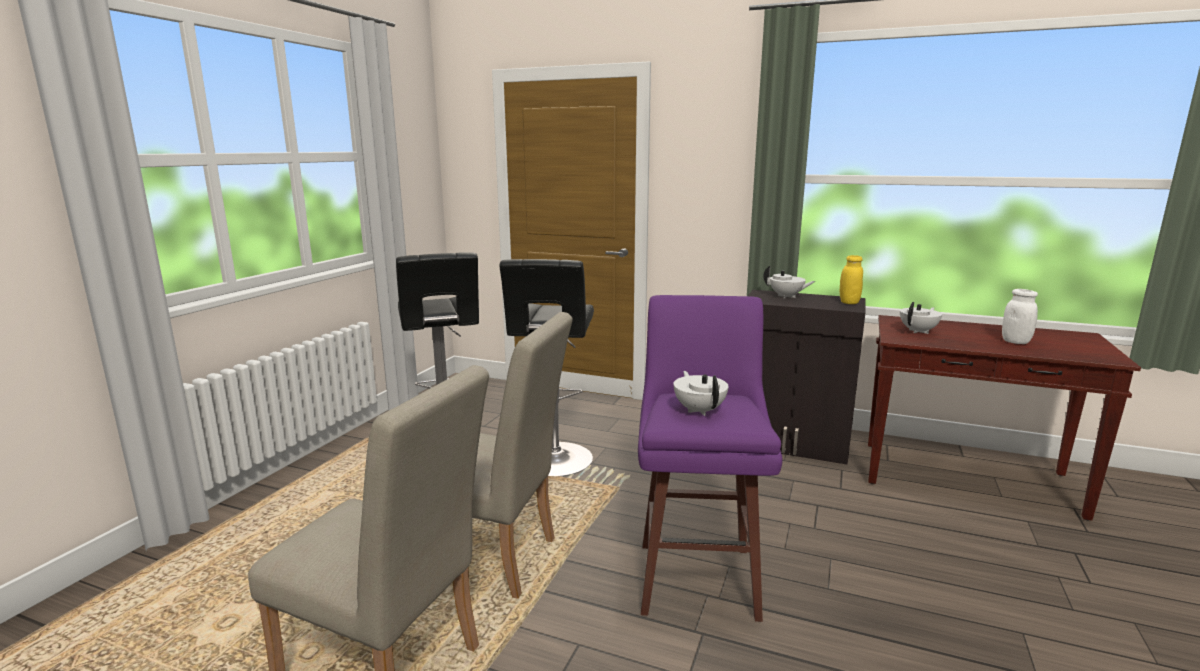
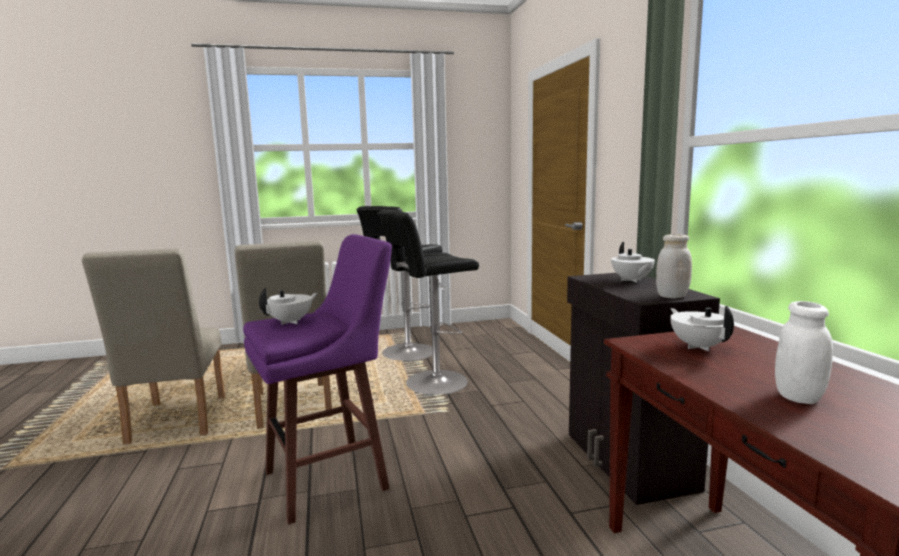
camera: 55 degrees right, 5 degrees down
yellow jar [840,255,863,304] -> white jar [656,234,692,299]
white teapot [900,302,942,334] -> white teapot turned 120 degrees counterclockwise [670,306,734,352]

